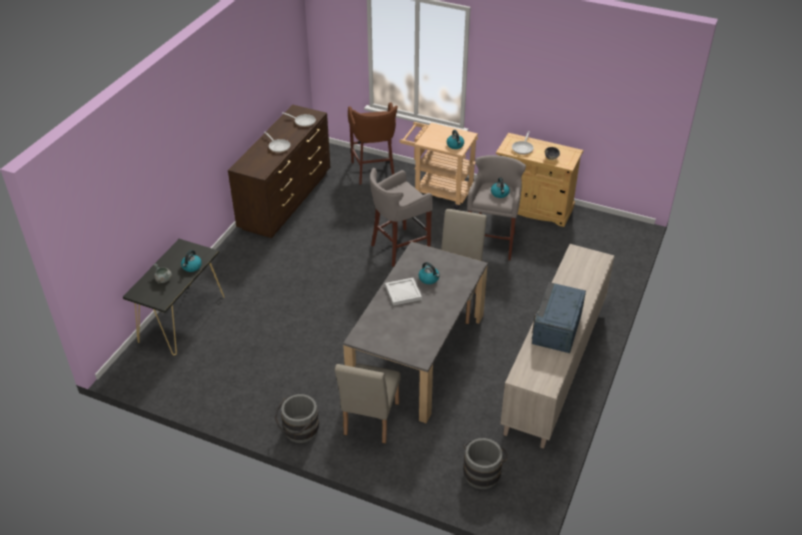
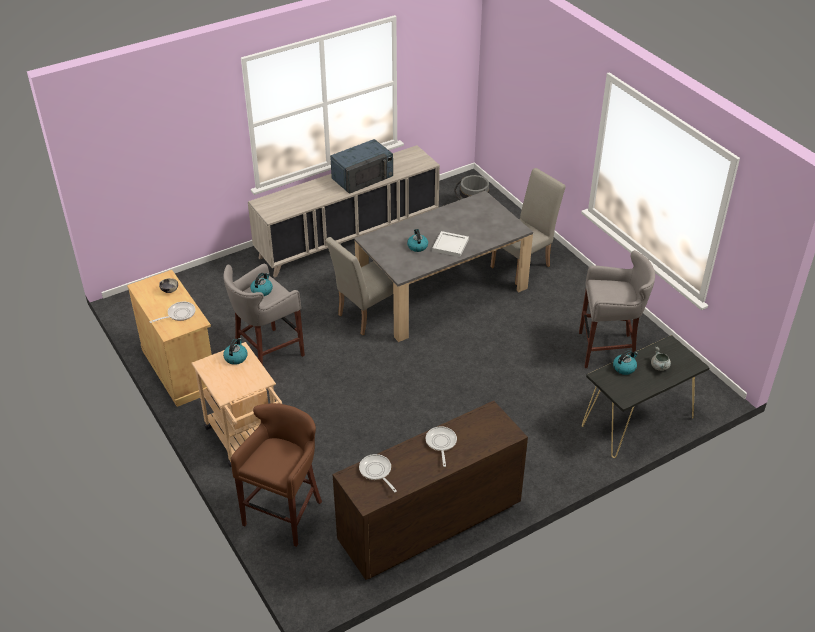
camera: 145 degrees left, 0 degrees up
grey bucket [274,394,319,443] -> none
grey stool [370,168,433,267] -> grey stool moved to [579,250,655,368]

